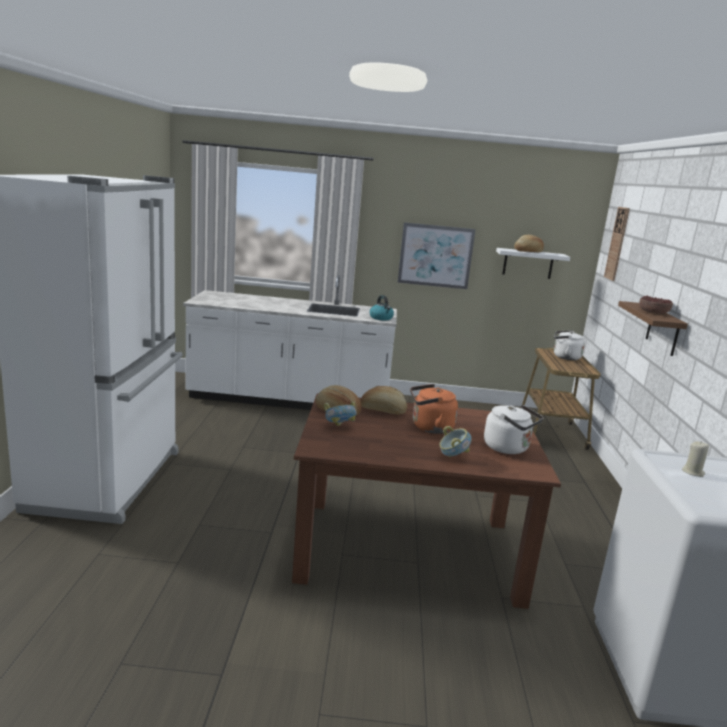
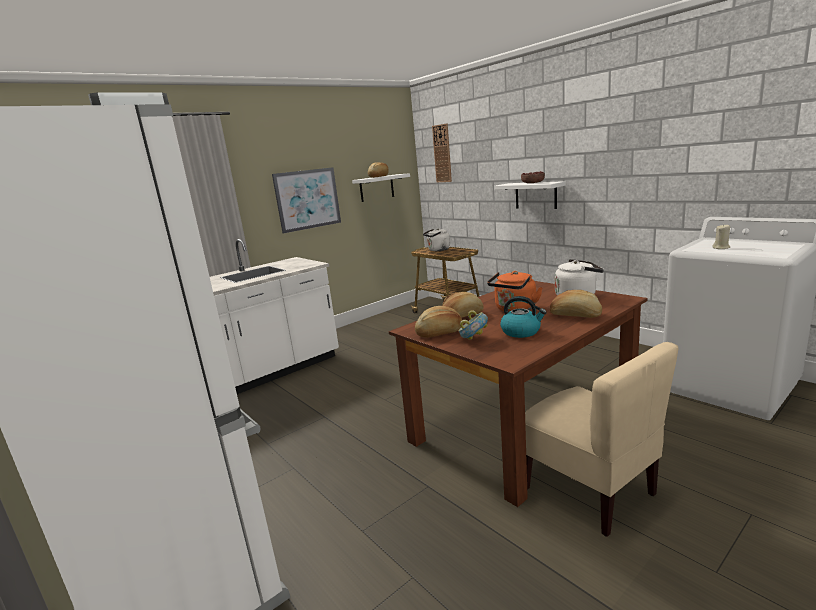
camera: 40 degrees left, 0 degrees up
kettle [370,295,394,320] -> kettle moved to [500,296,547,338]
bowl [439,426,472,457] -> bread [550,290,602,318]
brown shelf [618,301,688,356] -> white shelf [494,181,566,209]
none -> beige chair [525,342,679,537]

